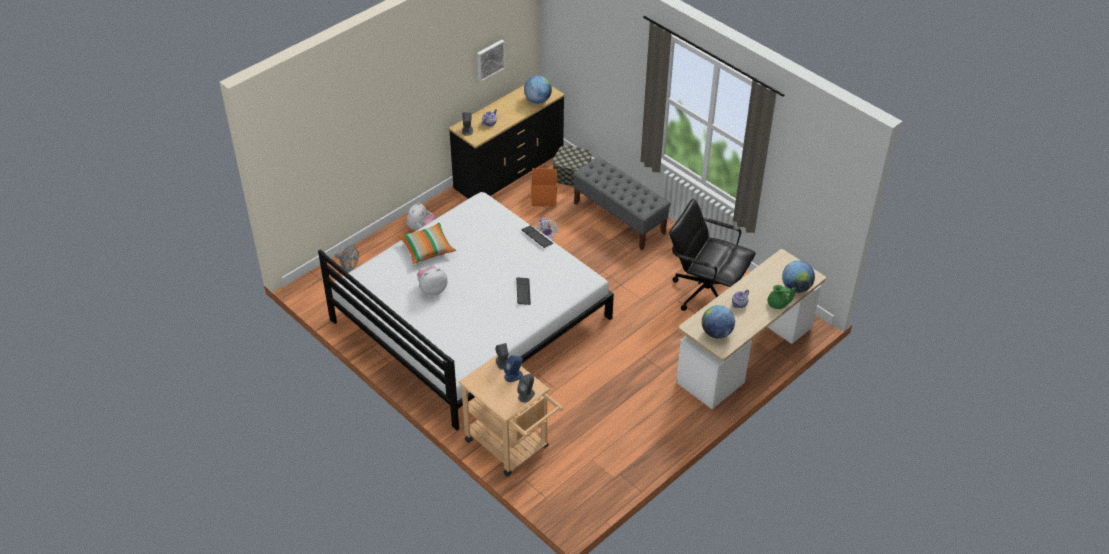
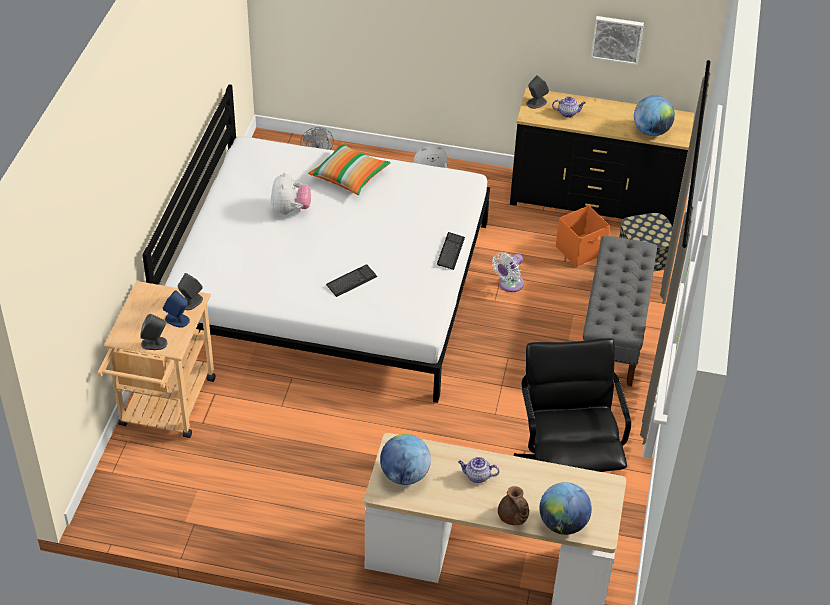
camera: 55 degrees right, 0 degrees up
plush toy [417,266,448,296] -> plush toy turned 60 degrees clockwise [271,172,311,215]
green teapot [768,285,796,309] -> brown teapot [498,486,529,525]

